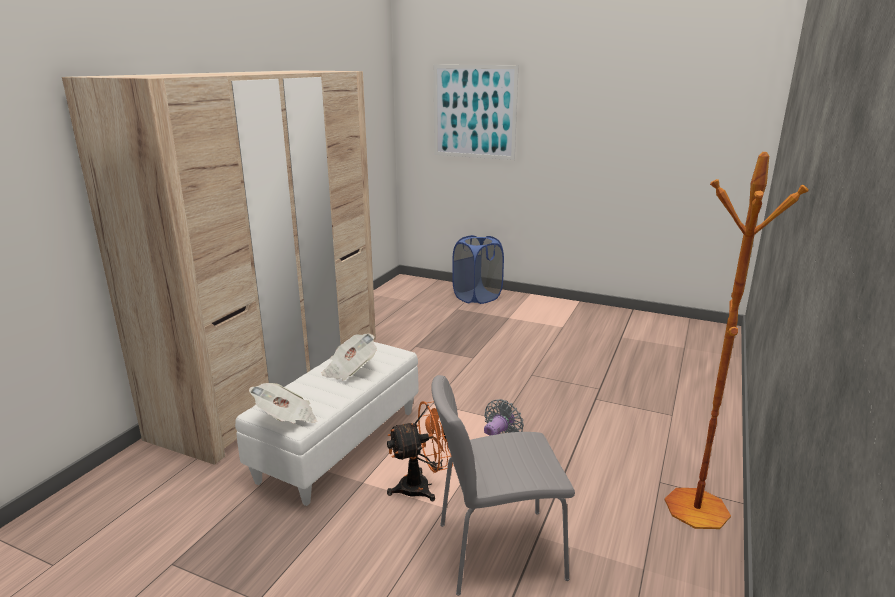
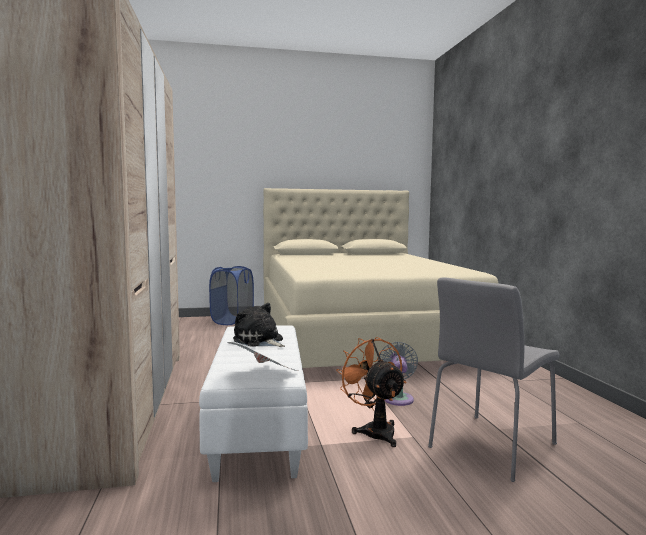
camera: 35 degrees left, 15 degrees down
newspaper [322,333,377,381] -> plush toy [233,303,285,347]
orange fan [387,401,453,501] -> orange fan turned 60 degrees counterclockwise [336,337,407,447]
picture [434,65,519,160] -> none
orange clothes rack [665,152,809,529] -> none
none -> beige bed [263,188,499,368]

